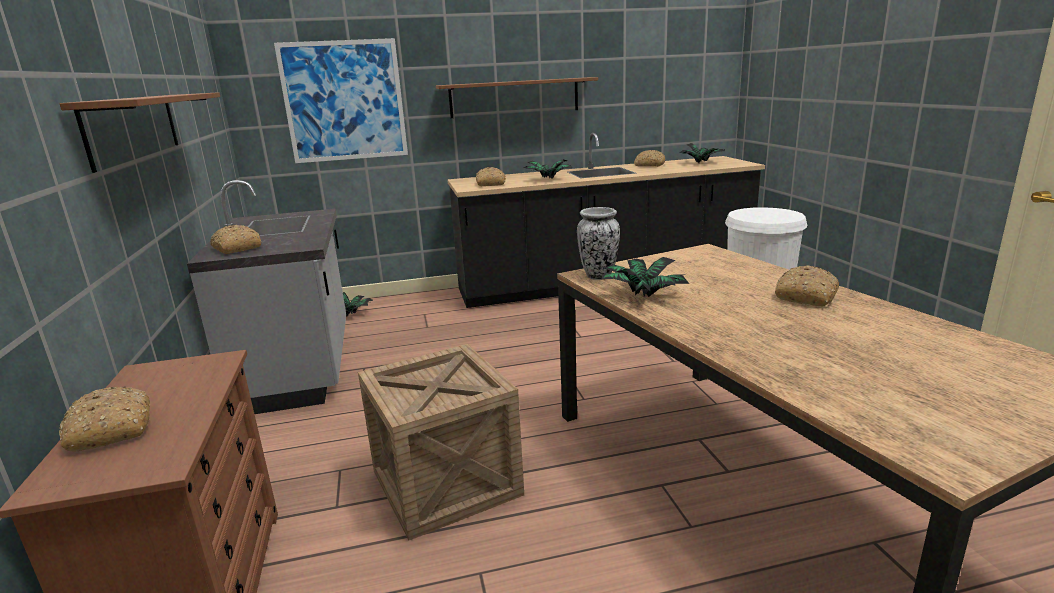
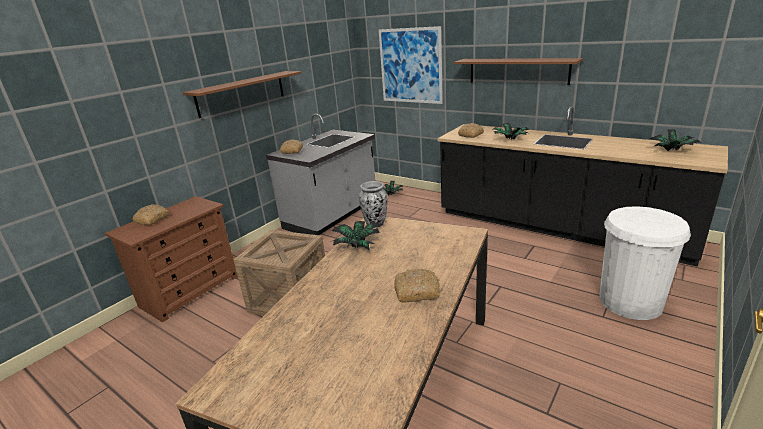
camera: 50 degrees right, 5 degrees up
bread [634,150,665,167] -> none

